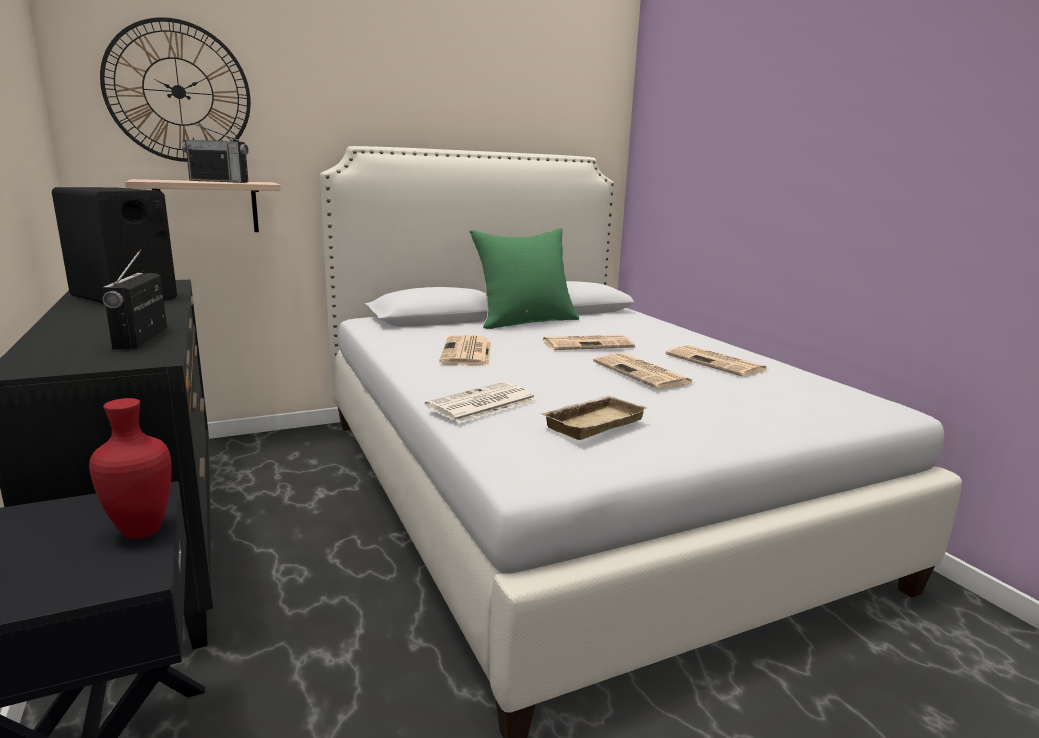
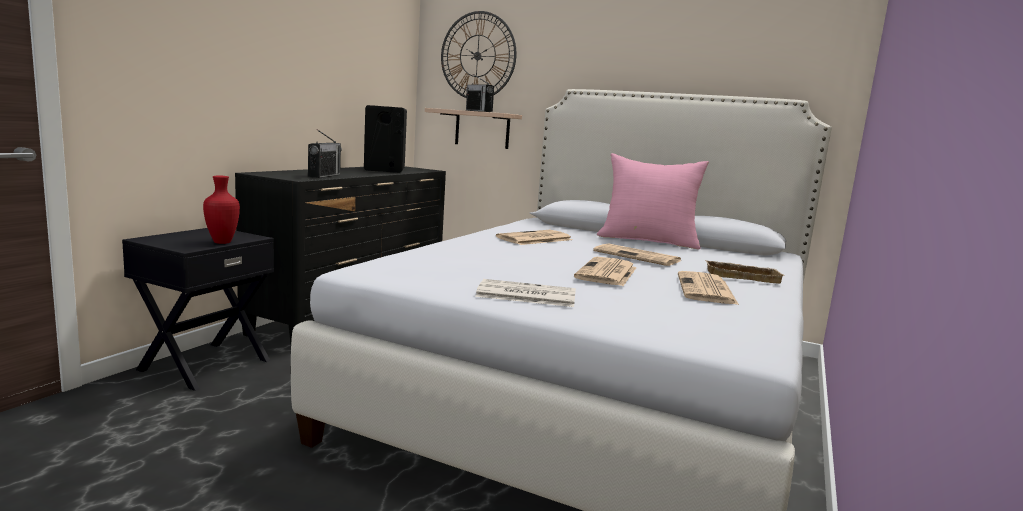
camera: 50 degrees right, 5 degrees down
radio [103,249,167,350] -> radio turned 150 degrees clockwise [308,129,342,178]
newspaper [425,382,537,423] -> newspaper moved to [475,279,576,307]
green pillow [469,228,579,329] -> pink pillow [597,153,709,250]
beige tray [540,396,647,440] -> beige tray moved to [705,260,785,284]

